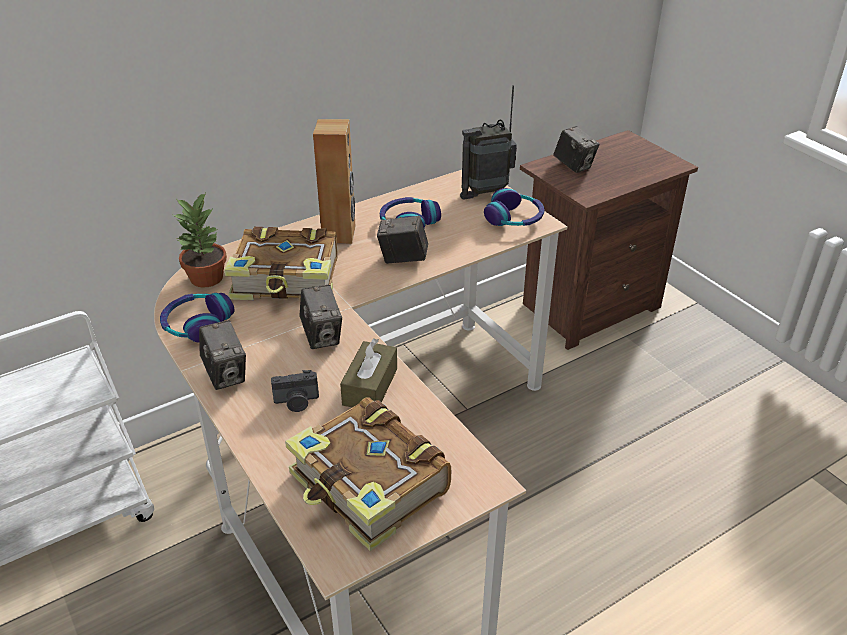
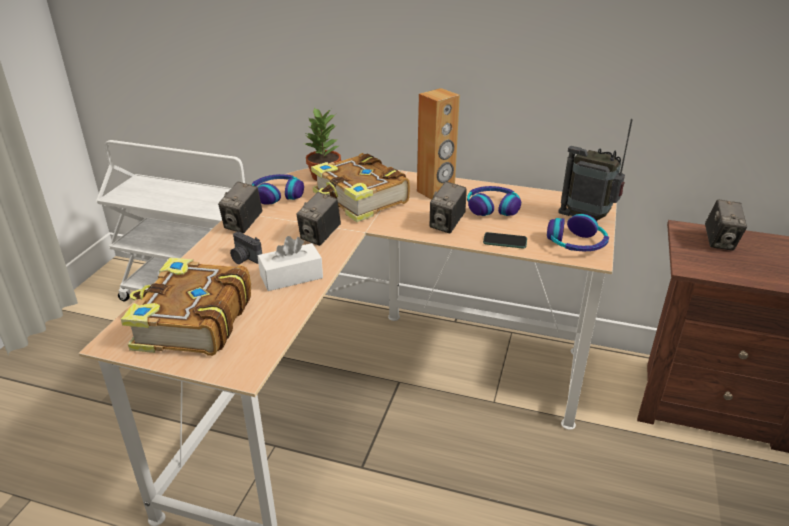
camera: 50 degrees right, 5 degrees down
brown tissue box [340,339,397,407] -> white tissue box [258,236,323,291]
camera [377,216,428,264] -> camera turned 120 degrees counterclockwise [429,181,467,233]
none -> phone [483,232,527,249]

